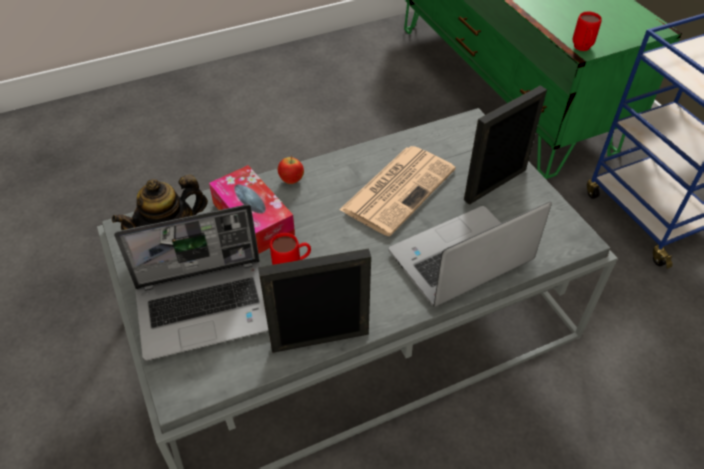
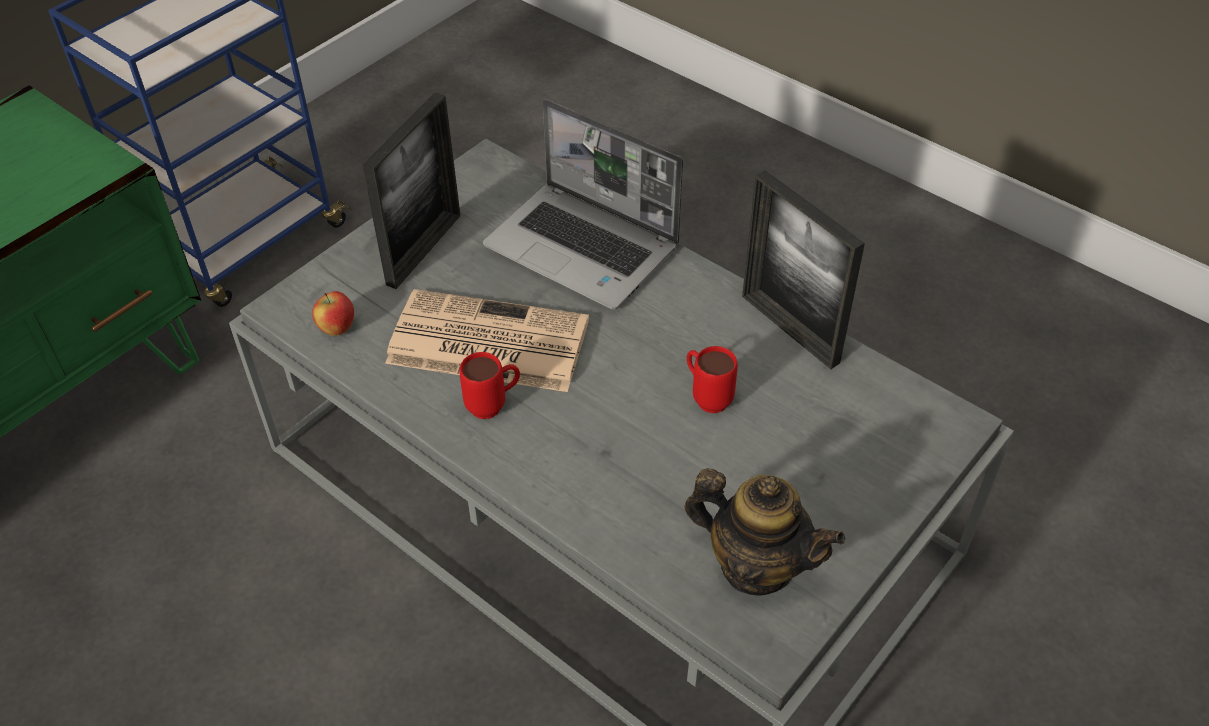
camera: 115 degrees left, 0 degrees up
laptop [114,204,269,361] -> none
tissue box [209,165,295,254] -> none
apple [278,156,304,184] -> apple moved to [312,291,354,336]
picture frame [464,85,547,205] -> picture frame turned 90 degrees counterclockwise [362,92,461,289]
red mug [573,12,602,51] -> red mug moved to [459,352,520,419]

